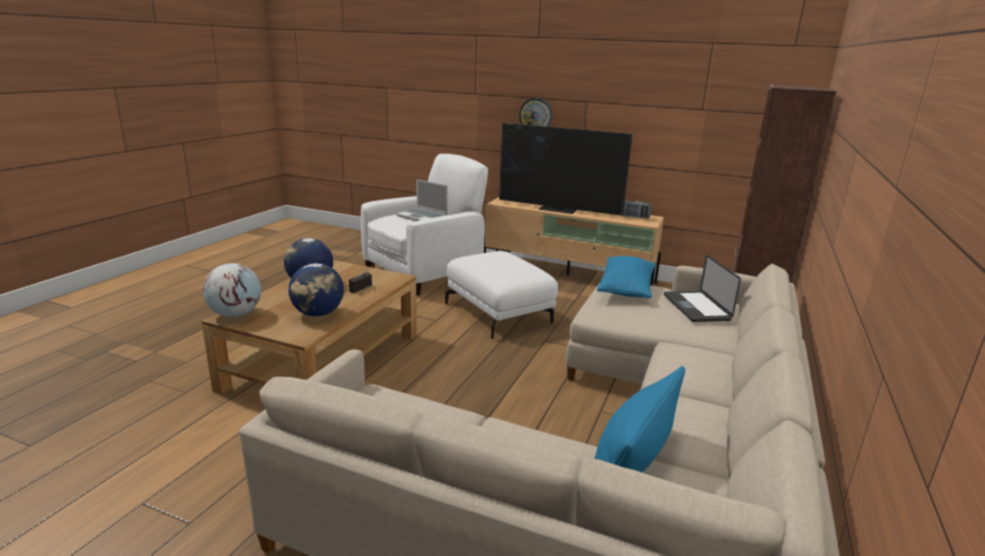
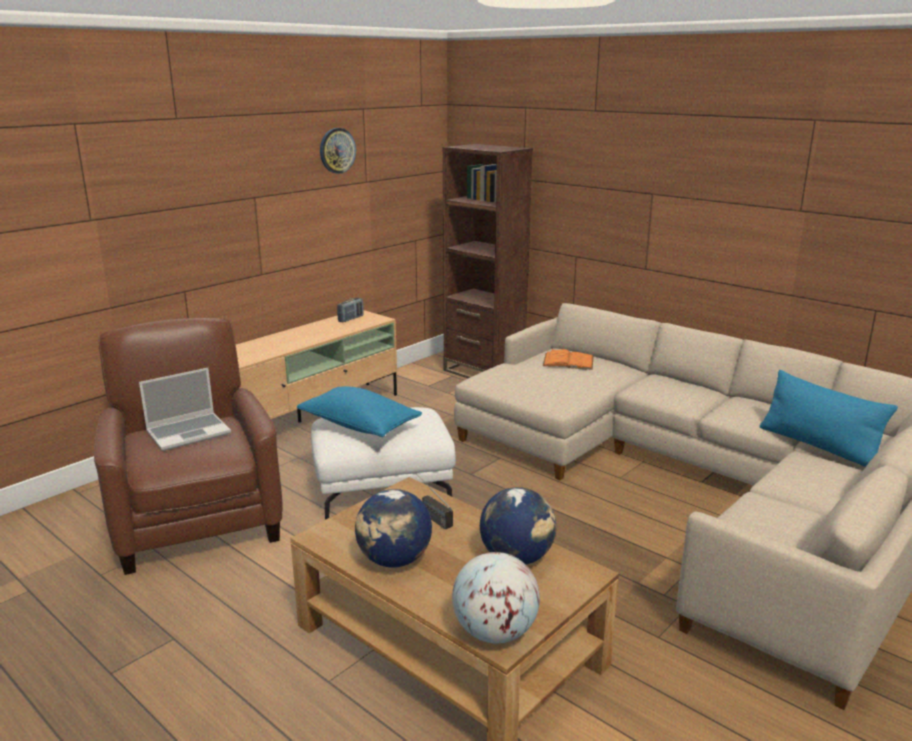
camera: 70 degrees left, 0 degrees up
white armchair [361,154,488,296] -> brown armchair [94,318,282,575]
television [499,123,632,216] -> none
wall clock [519,98,552,127] -> wall clock moved to [320,128,356,174]
blue pillow [597,256,656,298] -> blue pillow moved to [297,386,422,437]
laptop [664,255,741,322] -> orange book [543,349,594,370]

